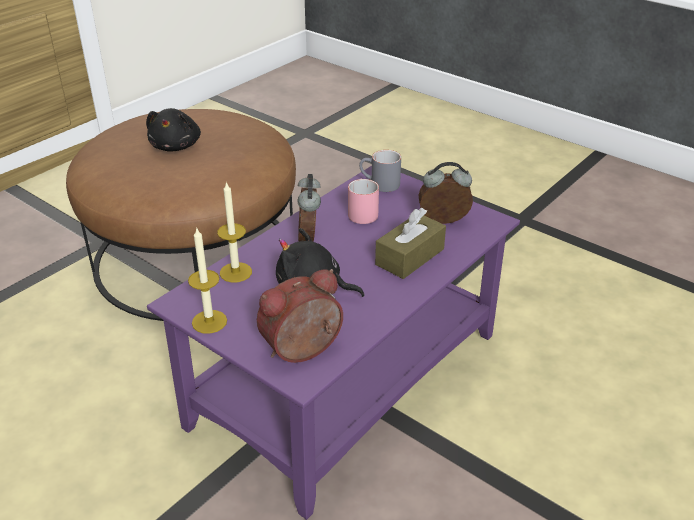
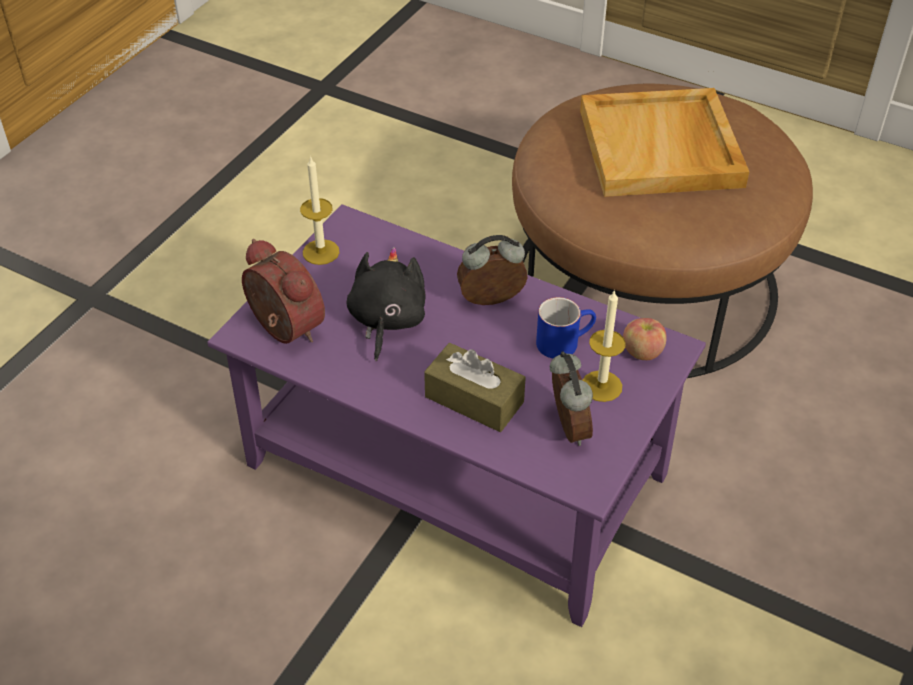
camera: 80 degrees right, 10 degrees up
black plush toy [146,108,201,152] -> beige tray [580,88,749,197]
candle [217,181,252,283] -> candle moved to [583,290,626,402]
pink mug [348,179,379,224] -> blue mug [536,297,596,358]
grey mug [359,150,401,192] -> apple [623,318,667,360]

